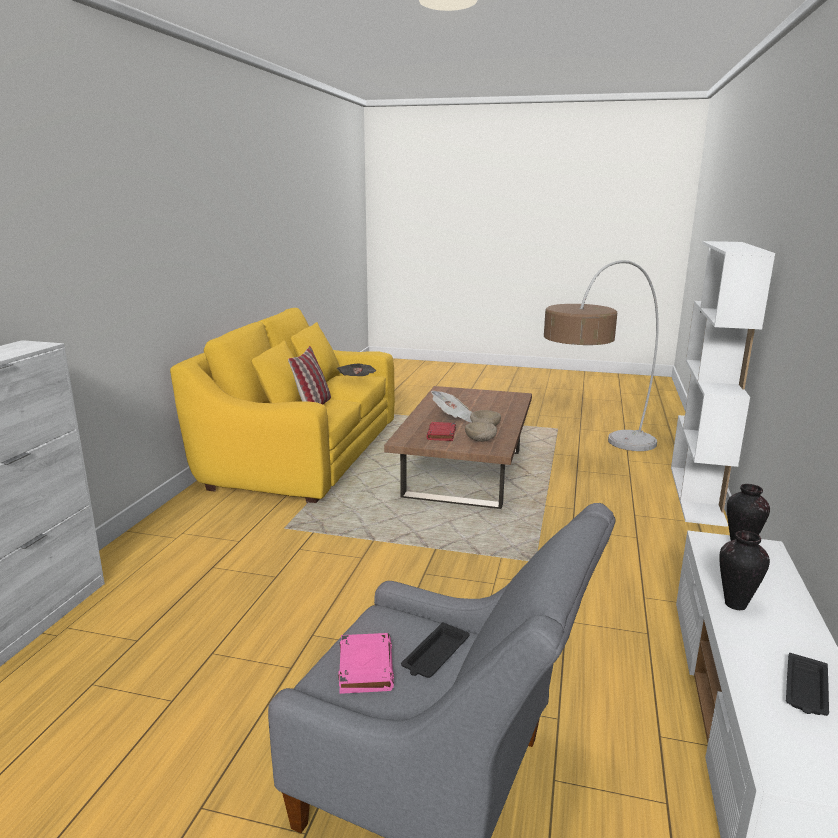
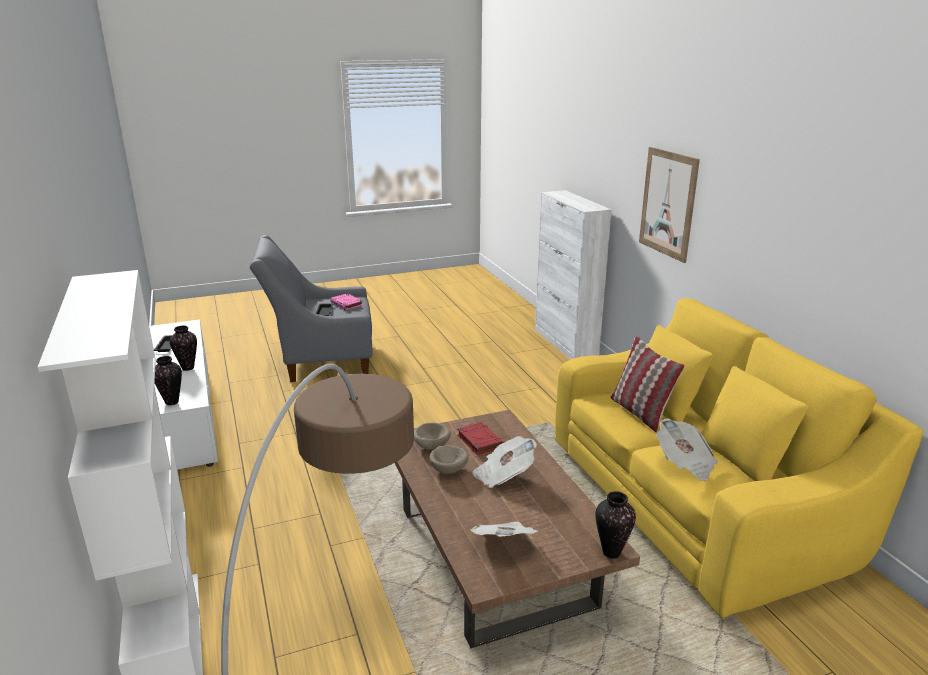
camera: 145 degrees right, 5 degrees up
none -> newspaper [471,522,538,537]
none -> vase [595,491,636,559]
none -> picture [639,147,700,263]

